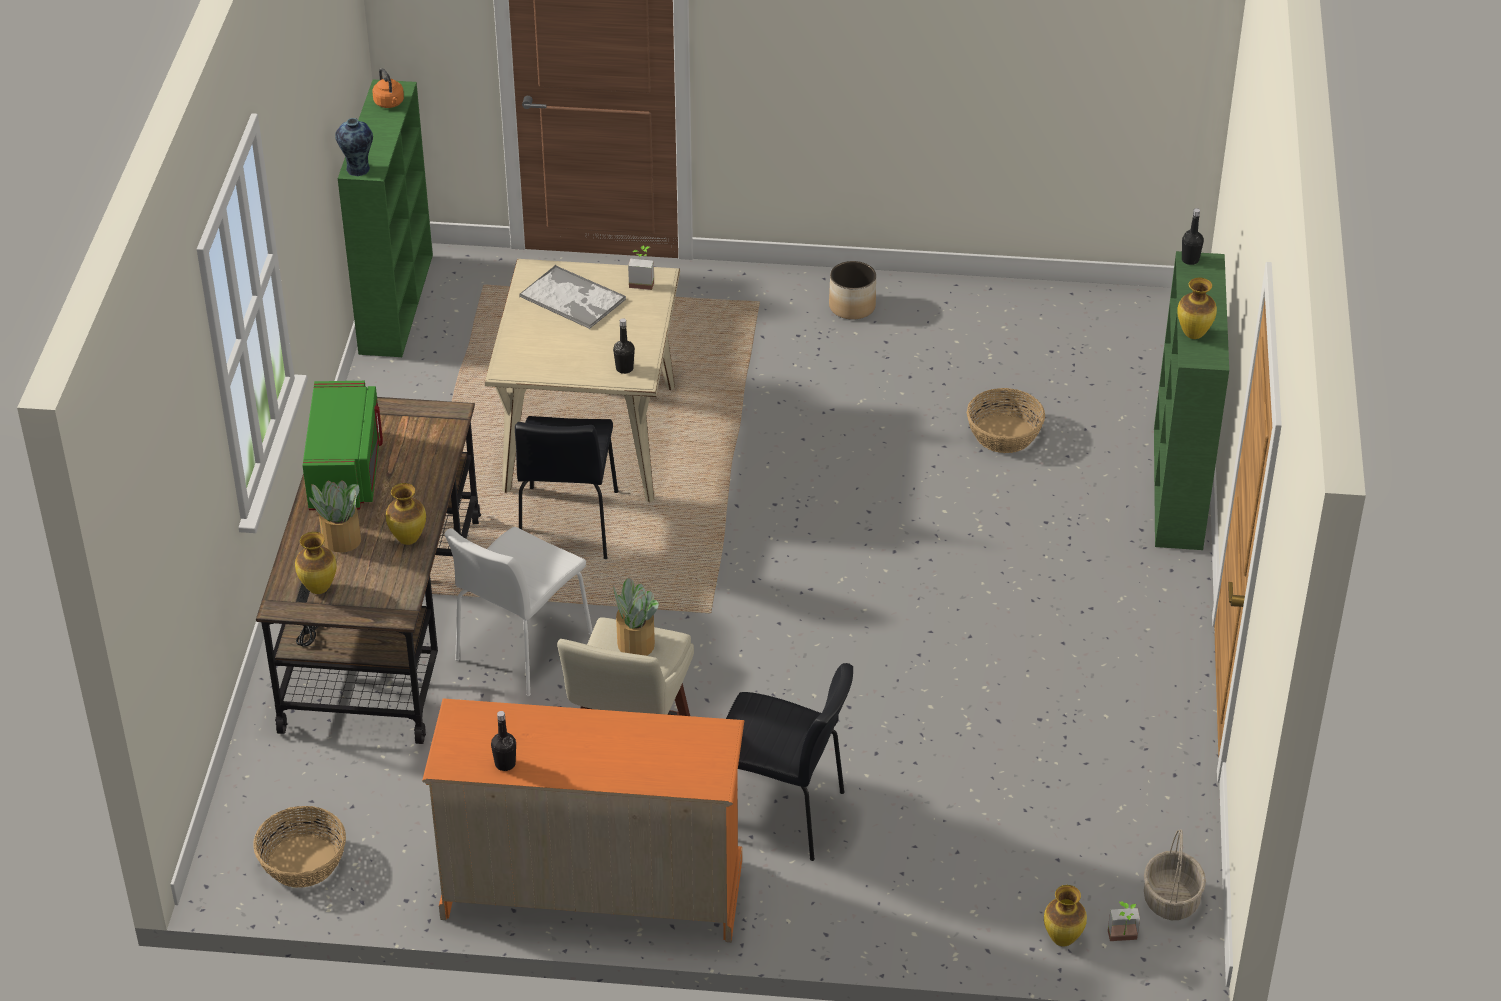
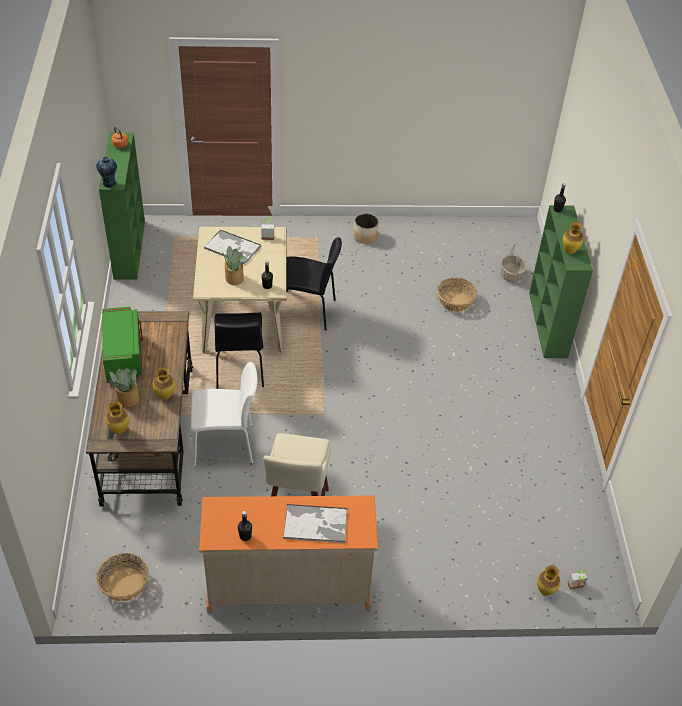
camera: 10 degrees left, 5 degrees up
white chair [444,527,593,696] -> white chair turned 120 degrees counterclockwise [191,362,258,465]
potted plant [613,577,659,656] -> potted plant moved to [222,246,246,285]
black chair [726,663,853,861] -> black chair moved to [286,237,342,330]
basket [1144,829,1206,920] -> basket moved to [500,243,527,283]
none -> tray [283,504,348,543]

